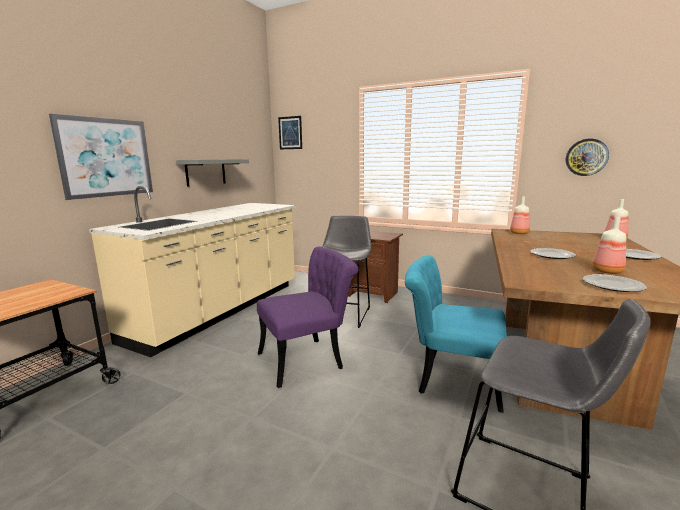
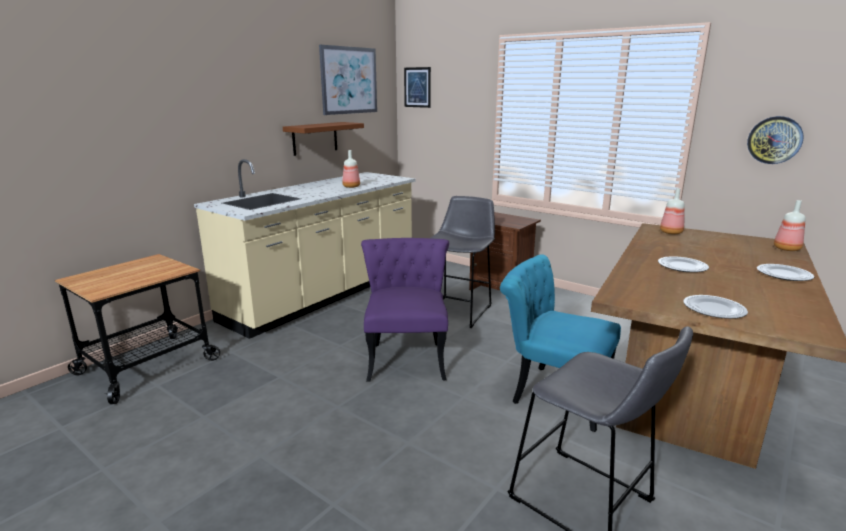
camera: 10 degrees right, 5 degrees up
picture [49,114,153,200] -> picture moved to [319,45,377,115]
grey shelf [176,159,249,187] -> brown shelf [283,122,364,156]
purple chair [257,246,359,388] -> purple chair turned 75 degrees counterclockwise [361,238,449,382]
bottle [592,216,626,274] -> bottle moved to [342,150,360,188]

